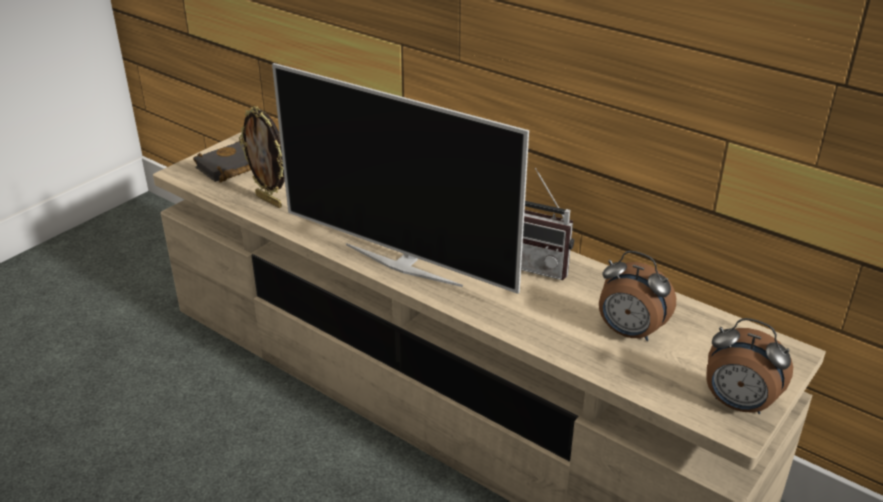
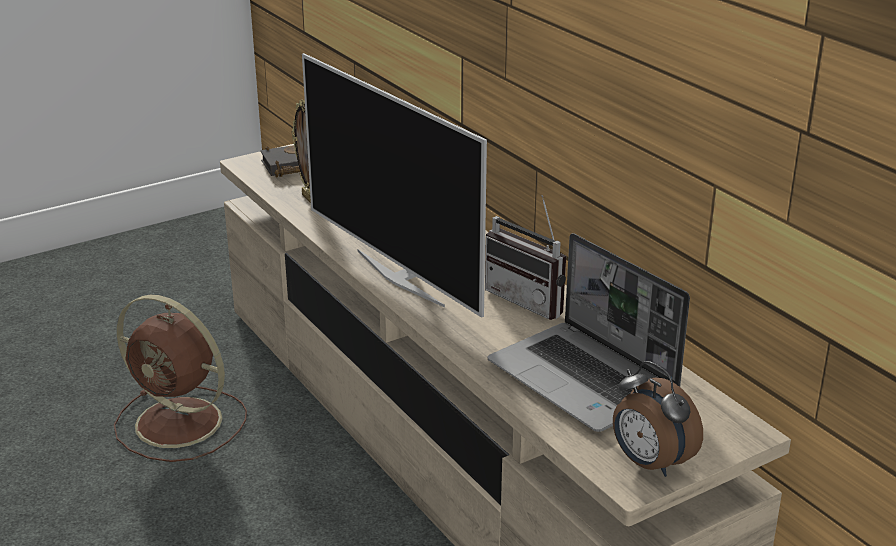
camera: 20 degrees right, 5 degrees down
alarm clock [599,251,676,341] -> laptop [488,233,690,432]
none -> brown fan [114,295,247,462]

